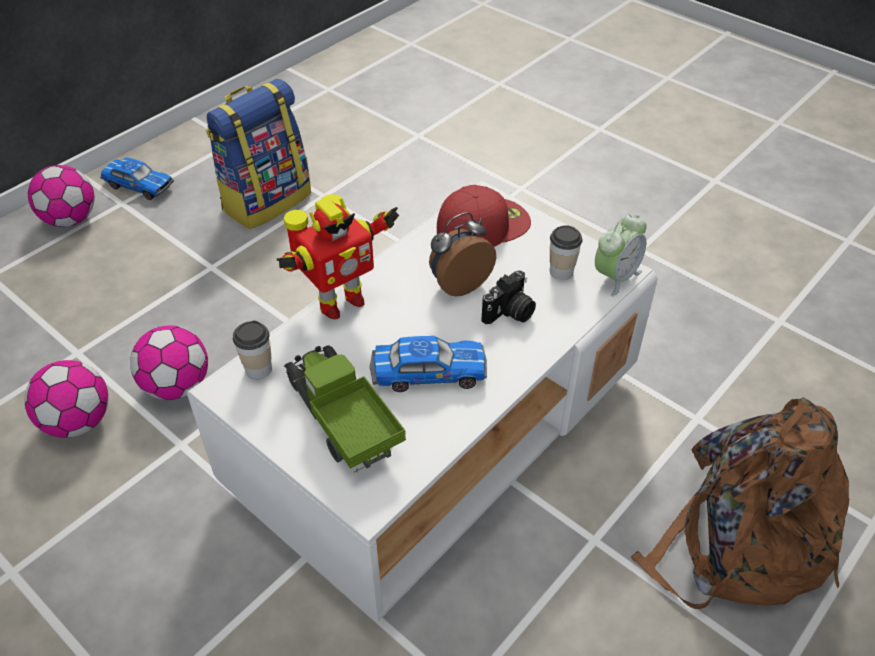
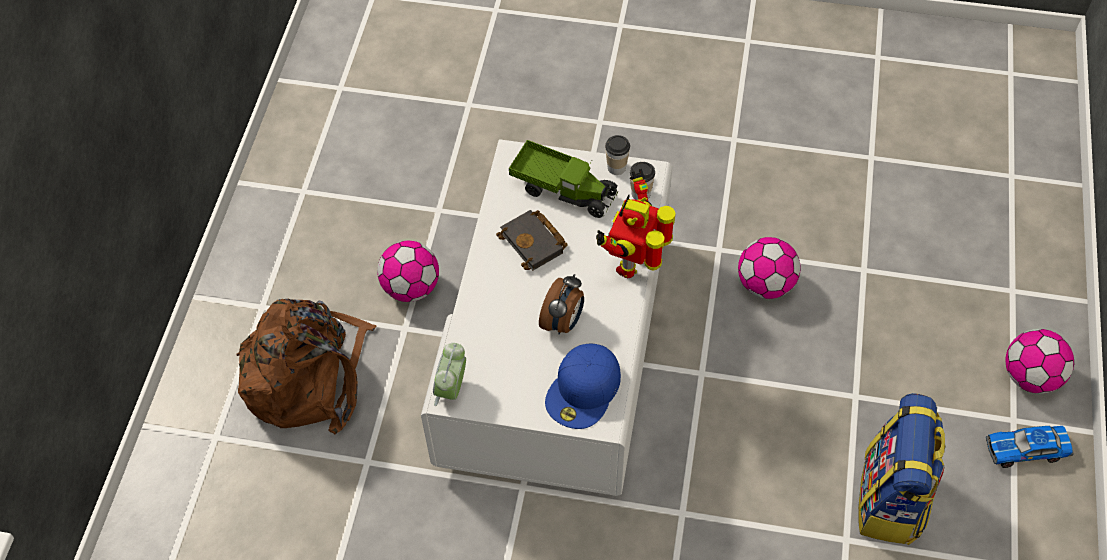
camera: 150 degrees right, 10 degrees up
football [24,360,108,438] -> football moved to [377,241,439,302]
toy car [370,336,487,392] -> black book [496,210,568,271]
red cap [437,185,531,247] -> blue cap [545,344,621,429]
camera [481,270,536,324] -> none
cup [550,225,582,280] -> cup moved to [605,135,630,175]

